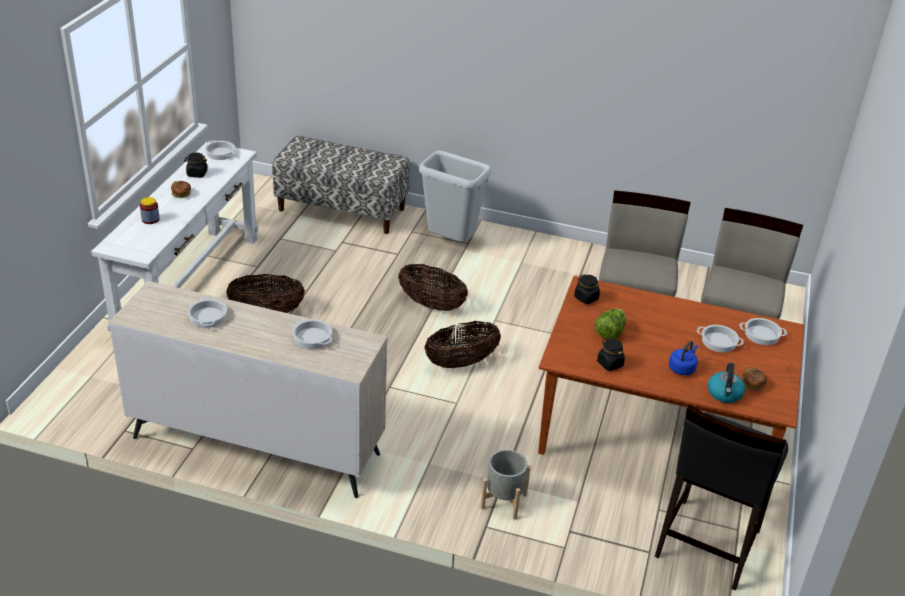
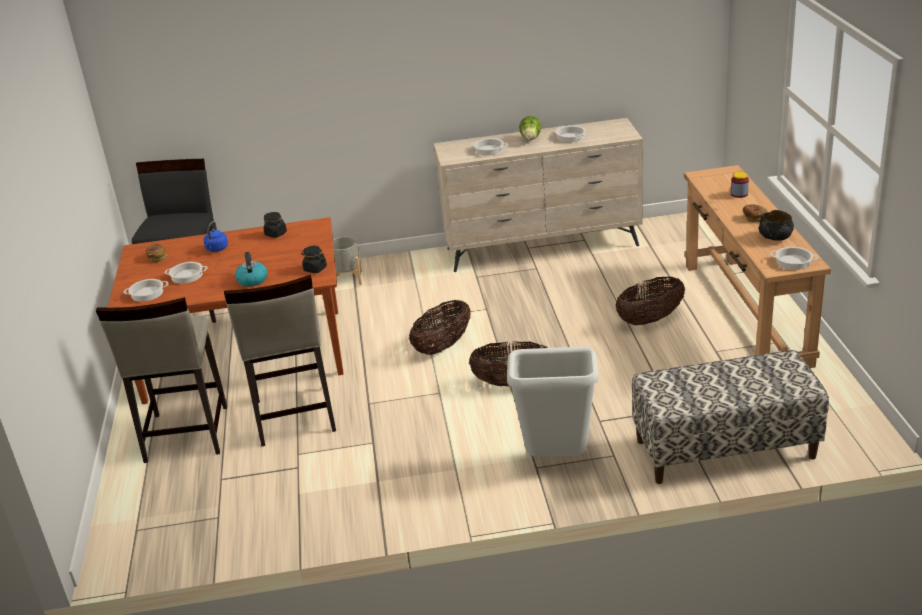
camera: 160 degrees right, 5 degrees down
white console table [91,142,258,332] -> brown console table [684,165,831,368]
black jar [184,152,208,178] -> black bowl [759,210,794,241]
lettuce [594,309,626,340] -> lettuce moved to [519,116,541,140]
kettle [708,363,745,403] -> kettle moved to [235,252,267,287]

